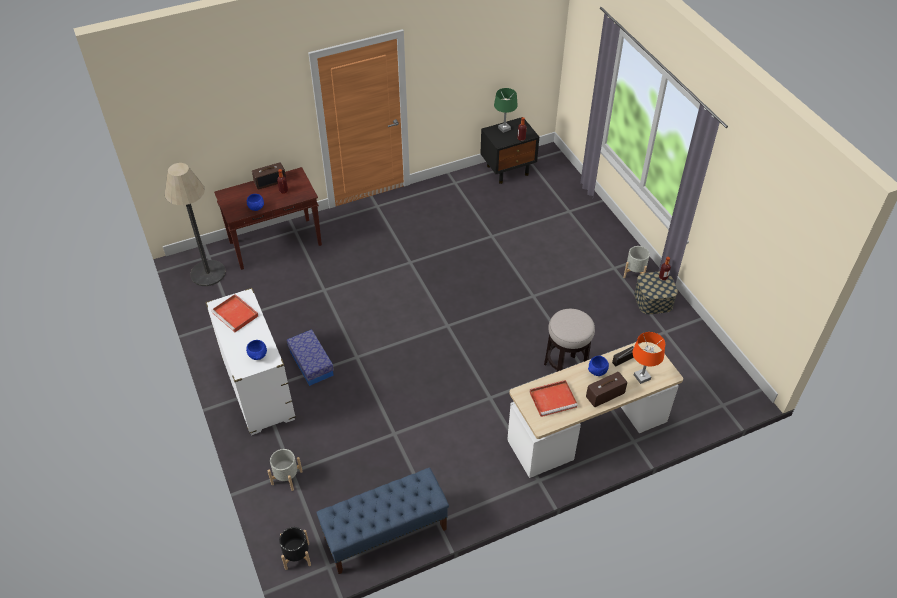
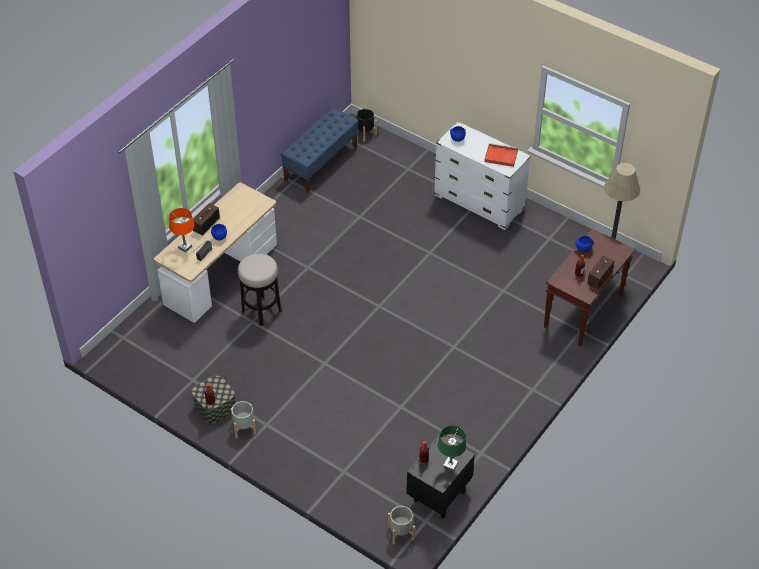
camera: 150 degrees right, 0 degrees up
grey planter [268,449,303,491] -> grey planter moved to [388,506,415,544]
storage box [287,329,334,386] -> none
red tray [530,380,578,417] -> none

